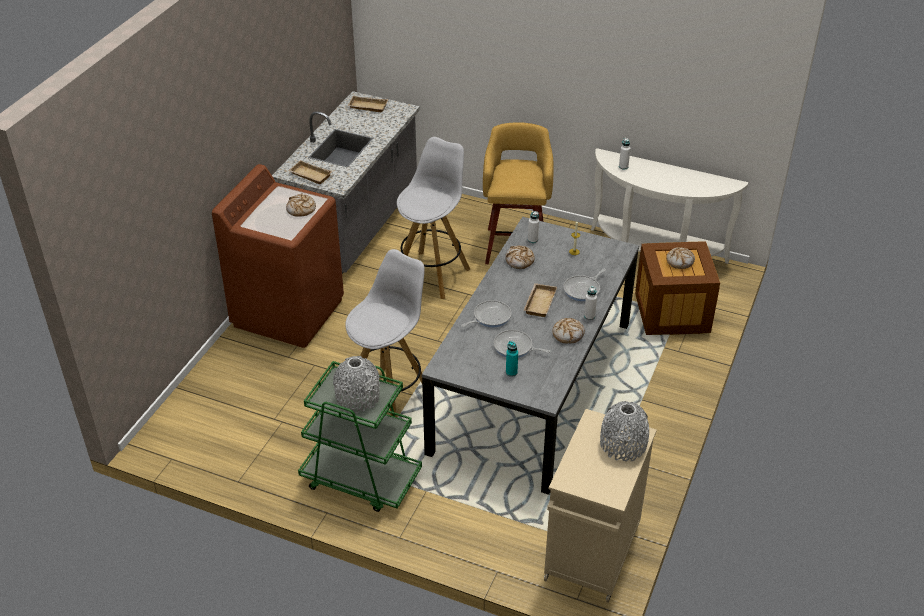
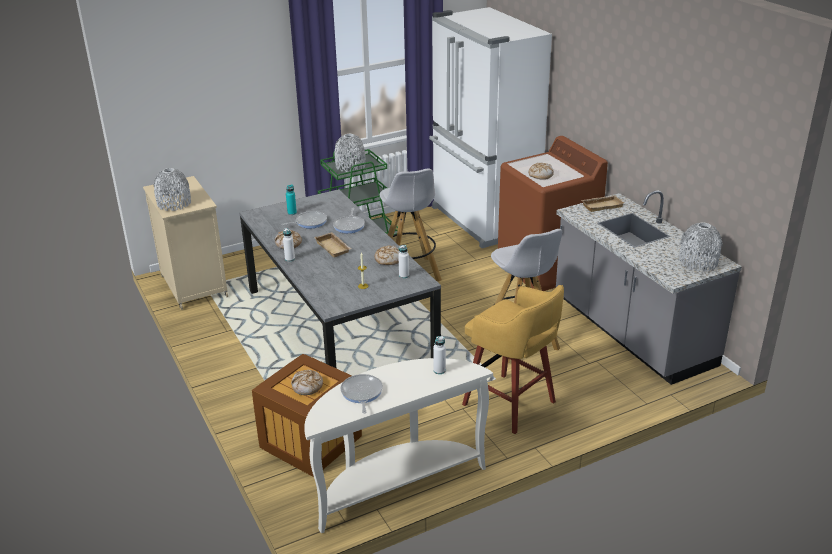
camera: 130 degrees right, 10 degrees down
beige tray [347,96,388,112] -> grey vase [679,222,723,272]
frying pan [563,269,606,301] -> frying pan moved to [340,374,383,414]
none -> white fridge [429,7,552,248]

